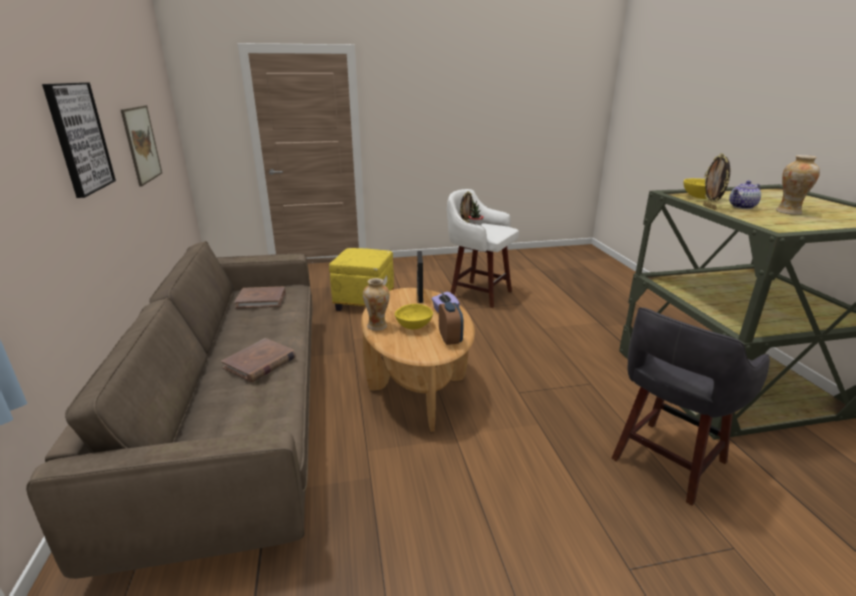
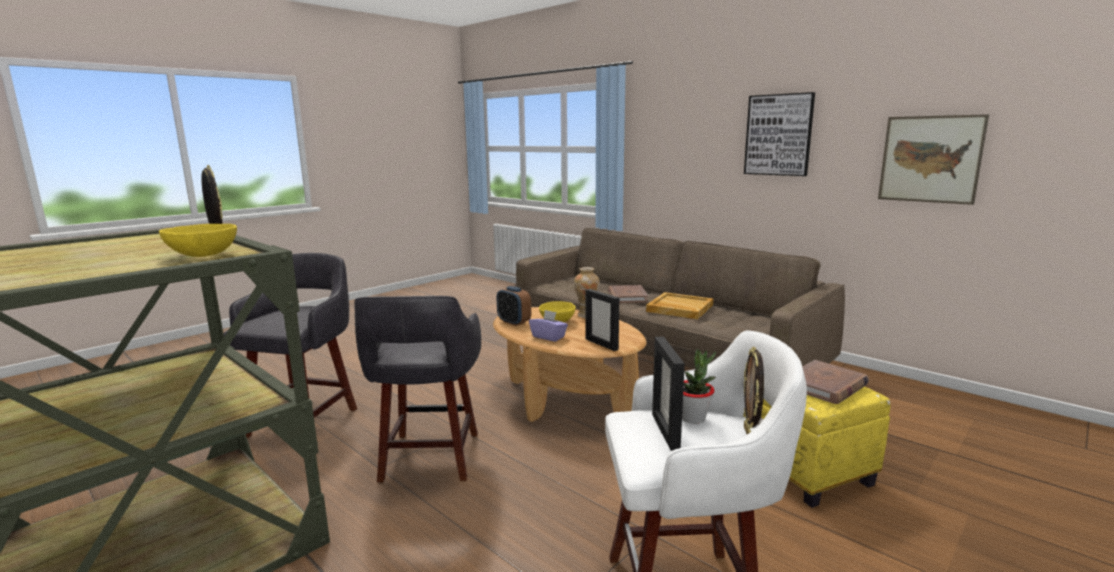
camera: 145 degrees right, 10 degrees down
brown book [234,286,286,309] -> brown book moved to [802,360,869,404]
teapot [729,181,761,209] -> none
vase [776,155,820,215] -> none
none -> grey stool [354,296,481,482]
none -> beige tray [646,292,713,319]
none -> picture frame [652,337,685,451]

